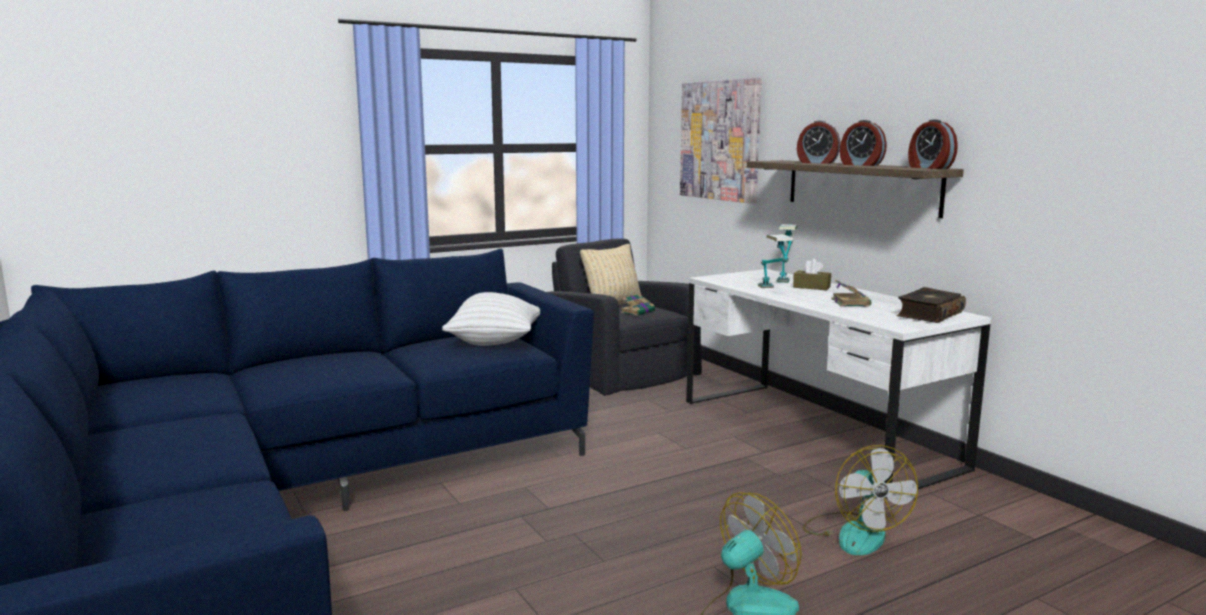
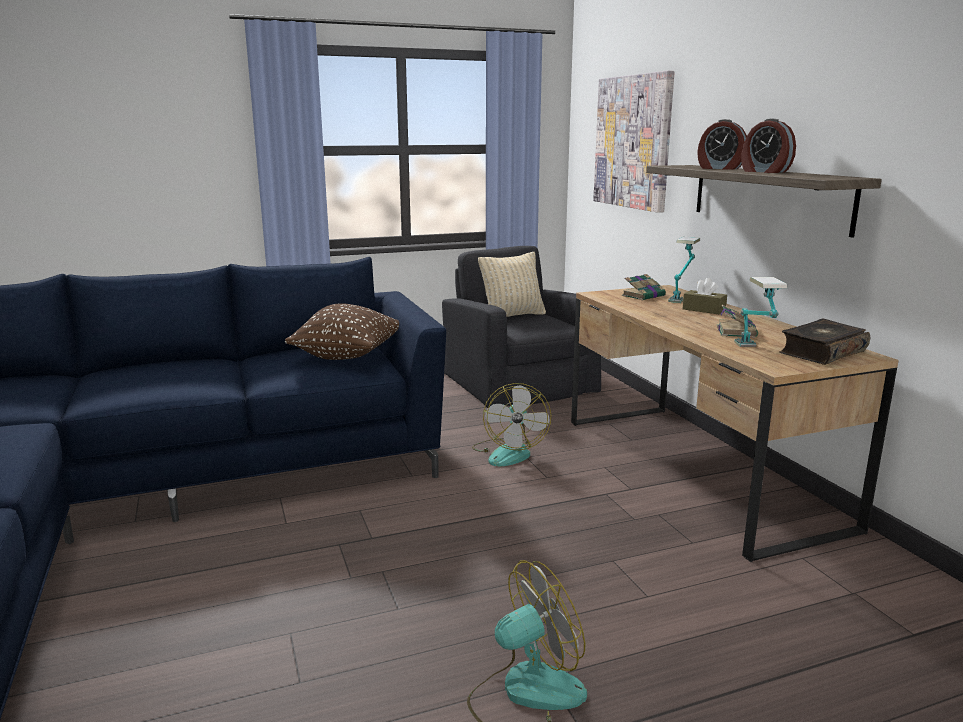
camera: 10 degrees right, 5 degrees up
white pillow [442,292,540,346] -> brown pillow [285,303,399,360]
book [620,294,655,316] -> book moved to [622,274,666,300]
white desk [686,269,991,498] -> brown desk [571,285,899,562]
table lamp [758,234,794,288] -> table lamp moved to [734,277,788,347]
fan [803,445,918,555] -> fan moved to [472,383,551,466]
alarm clock [908,119,958,169] -> none

